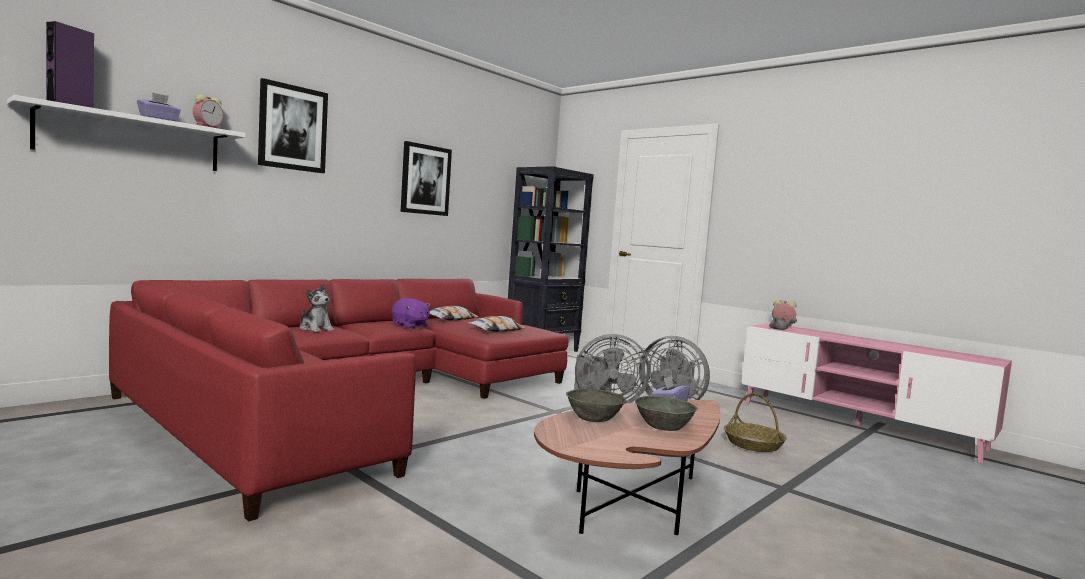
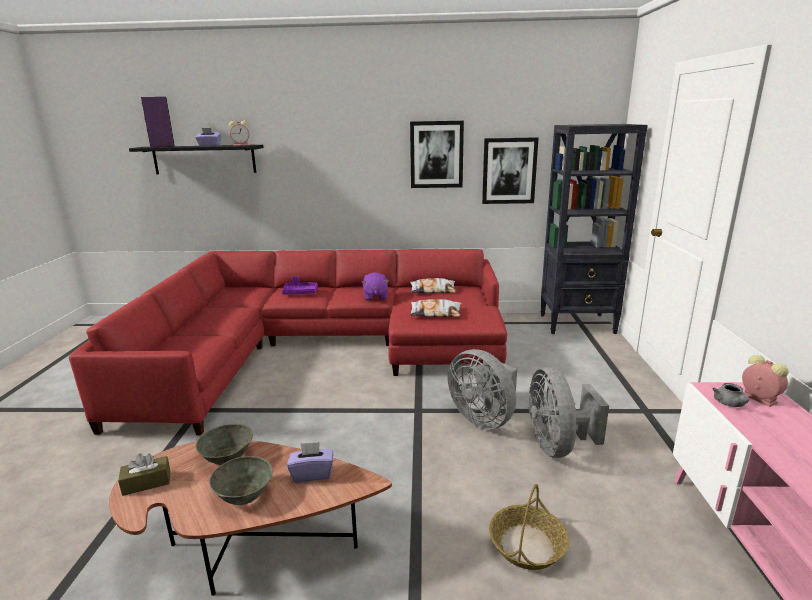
camera: 50 degrees right, 15 degrees up
white shelf [7,95,246,171] -> black shelf [129,145,263,174]
picture [258,78,328,173] -> picture moved to [482,137,539,204]
plush toy [300,284,334,332] -> purple tray [282,276,318,294]
none -> brown tissue box [118,453,170,496]

